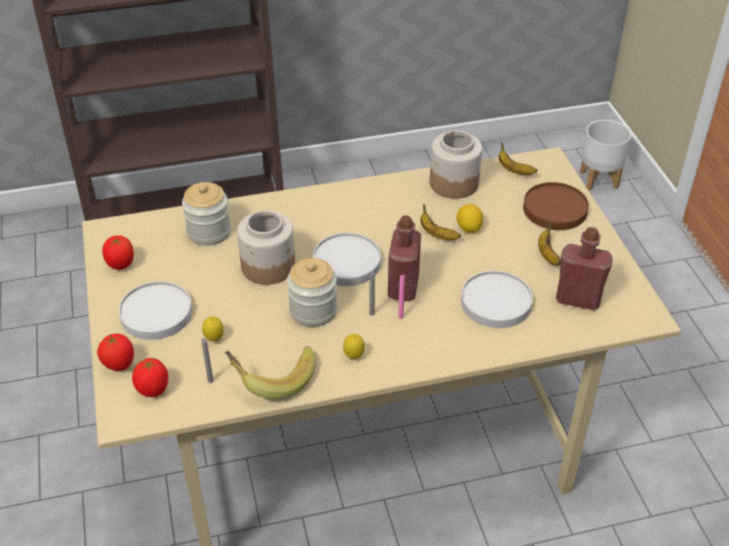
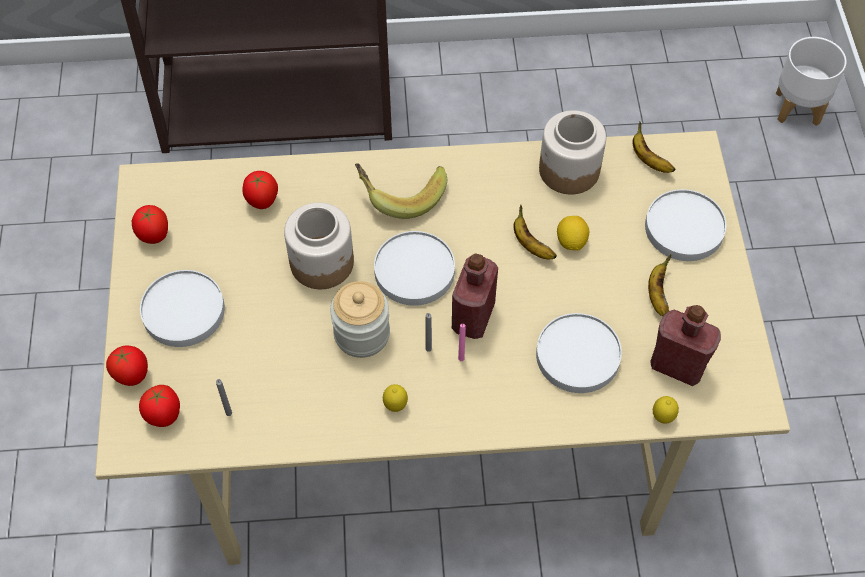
camera: 10 degrees right, 15 degrees up
jar [182,182,231,246] -> tomato [242,171,278,209]
lemon [202,317,224,341] -> lemon moved to [653,396,679,424]
banana [225,347,316,399] -> banana moved to [355,163,447,219]
brown plate [523,182,589,230] -> white plate [645,189,726,261]

